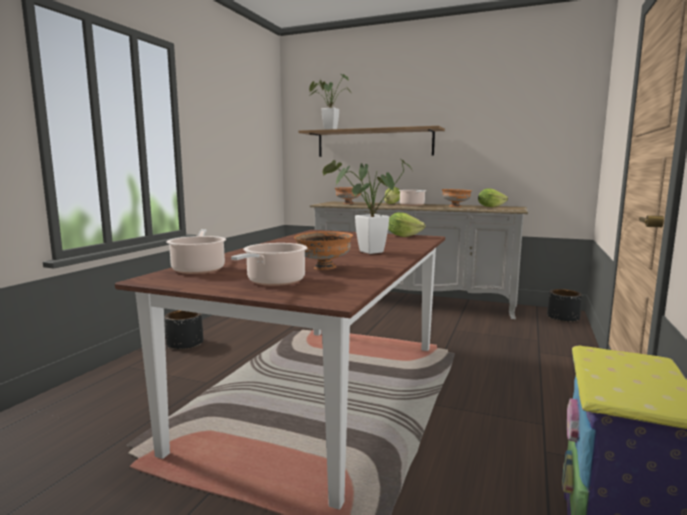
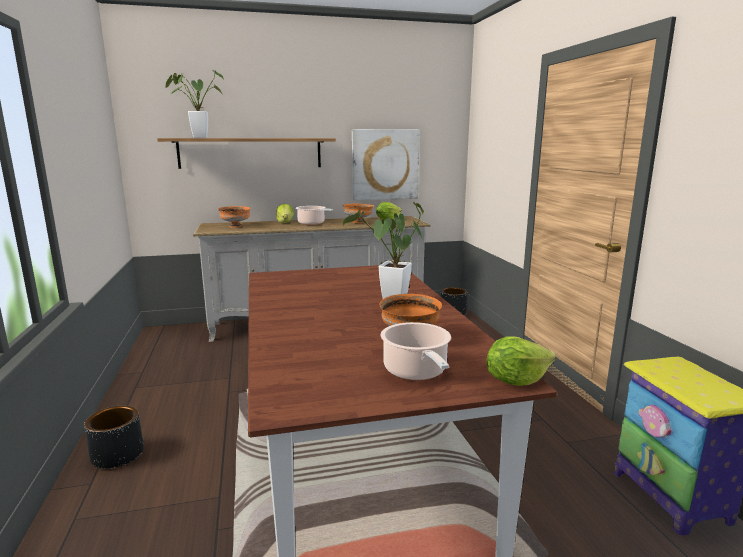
camera: 35 degrees left, 5 degrees up
cooking pot [167,229,226,274] -> none
lettuce [388,212,425,237] -> lettuce moved to [487,336,556,386]
none -> picture [352,129,420,200]

